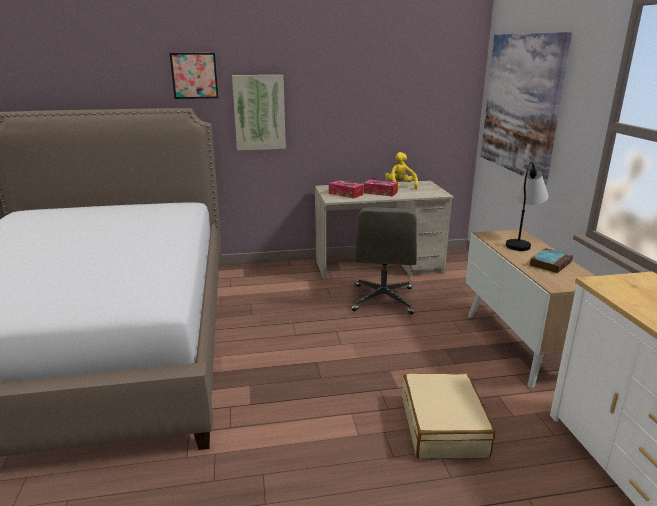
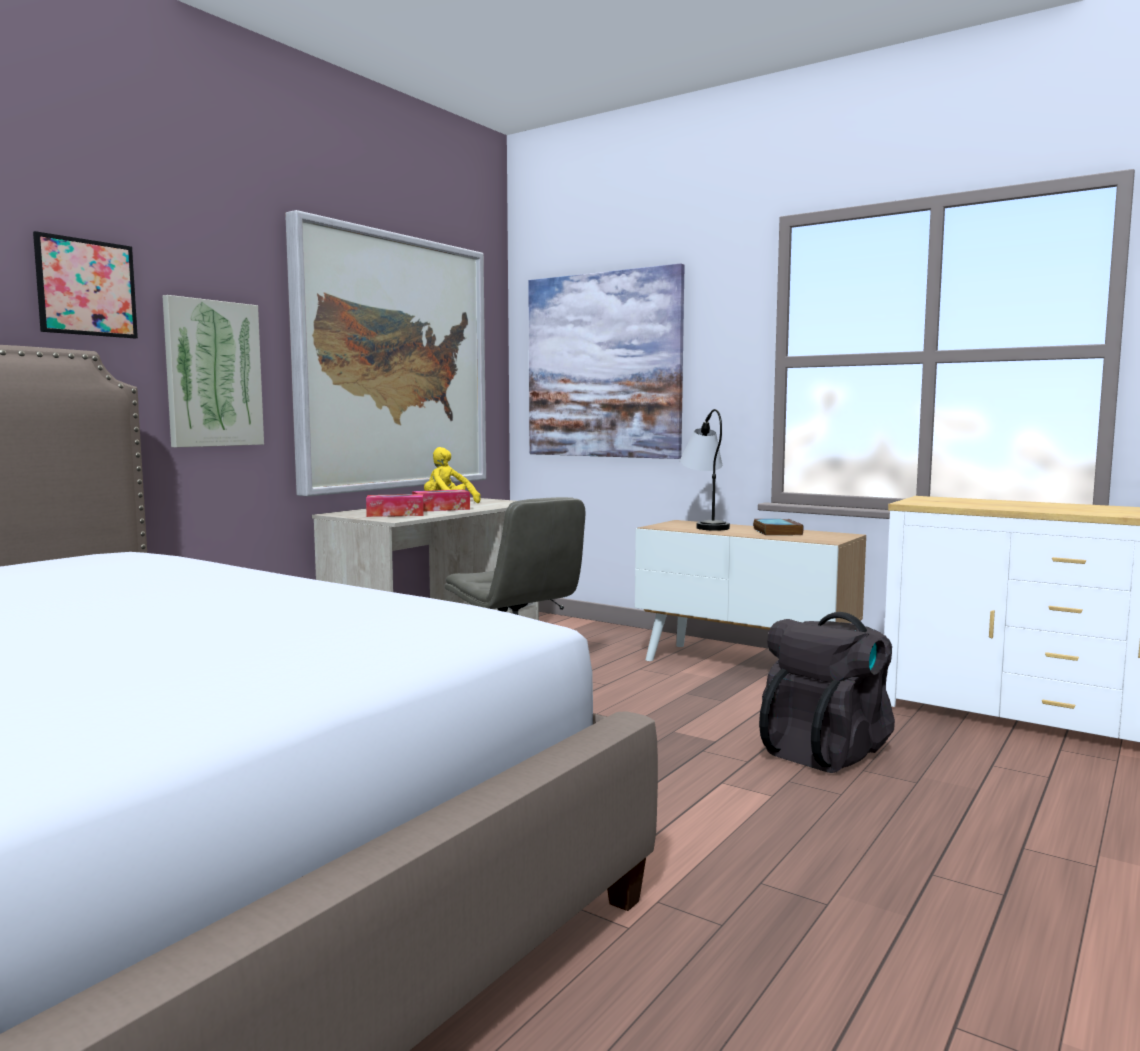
camera: 45 degrees left, 15 degrees down
beige suitcase [402,373,495,459] -> black backpack [759,612,895,773]
none -> picture [285,210,486,496]

